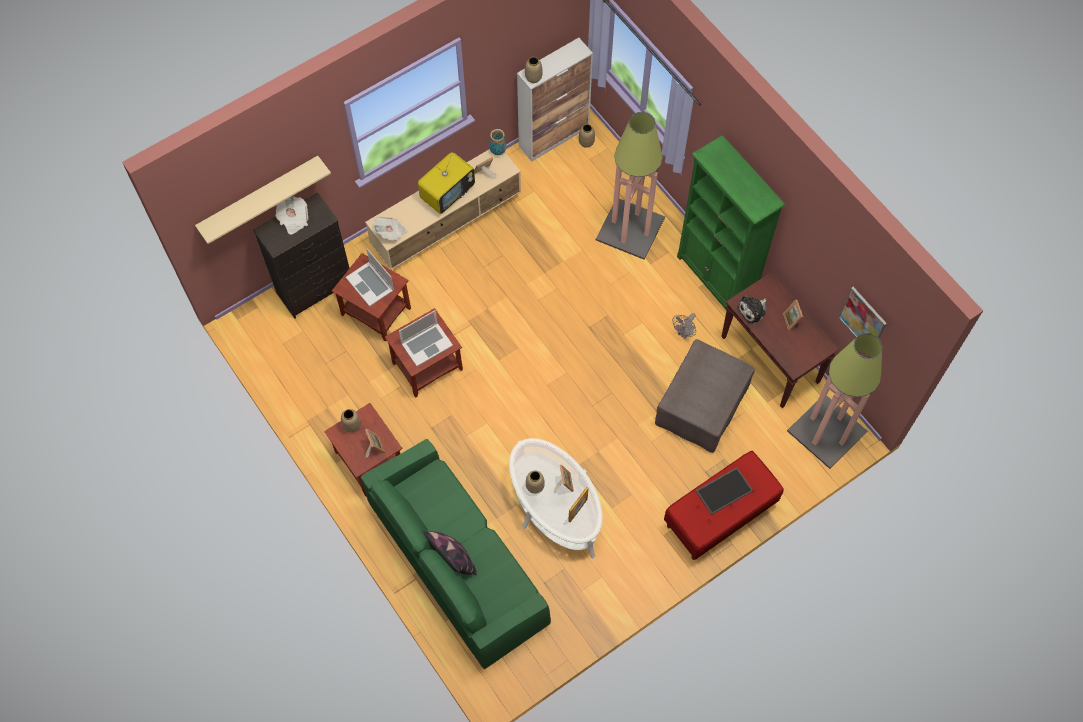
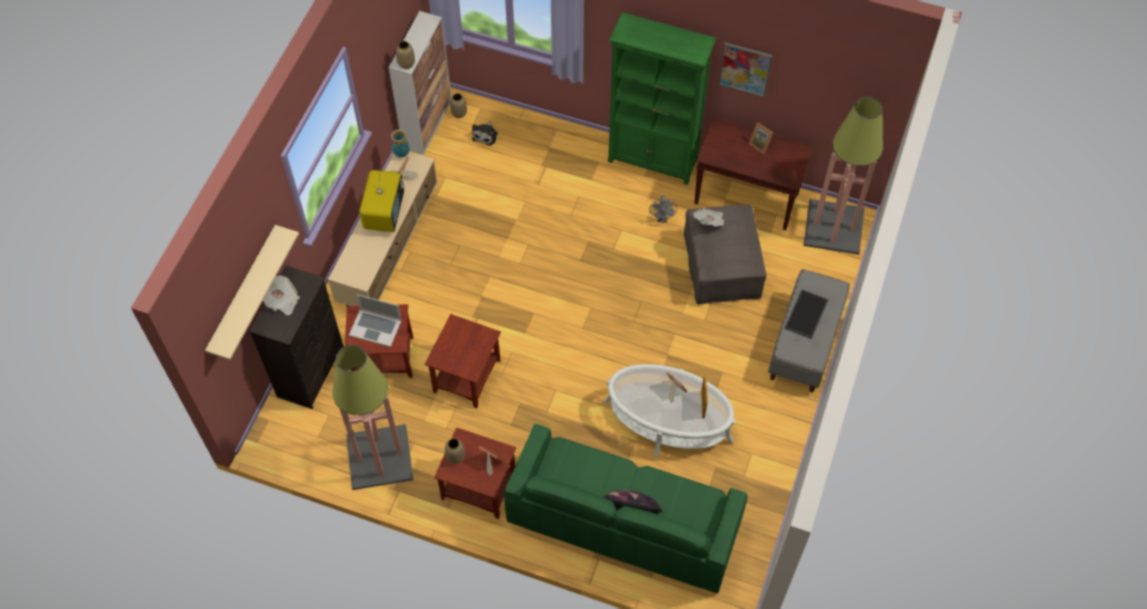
camera: 35 degrees left, 5 degrees down
newspaper [373,216,408,241] -> newspaper moved to [693,208,725,227]
laptop [399,310,453,366] -> none
vase [526,471,545,494] -> none
floor lamp [596,112,665,260] -> floor lamp moved to [332,345,413,490]
red bench [664,451,784,560] -> grey bench [768,269,850,392]
plush toy [737,295,767,324] -> plush toy moved to [472,121,498,146]
picture [839,287,887,339] -> picture moved to [719,42,772,97]

